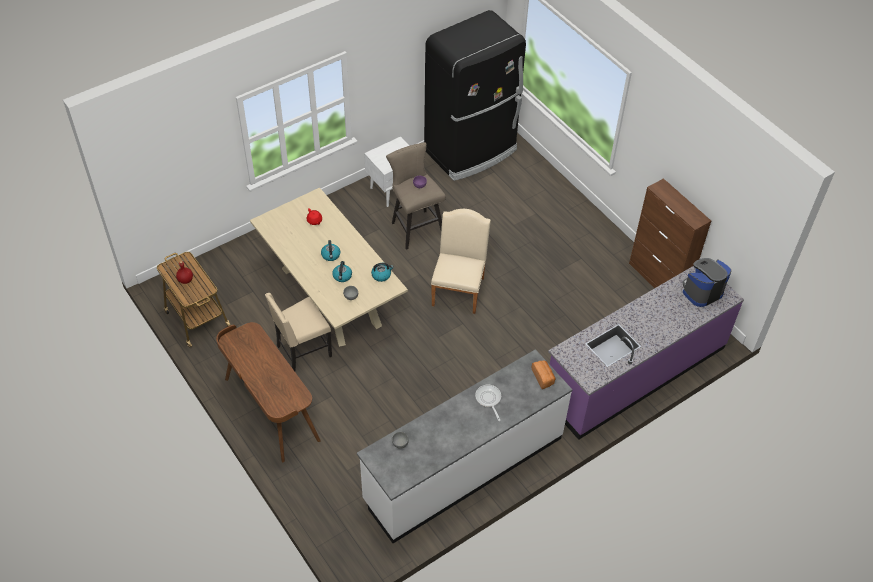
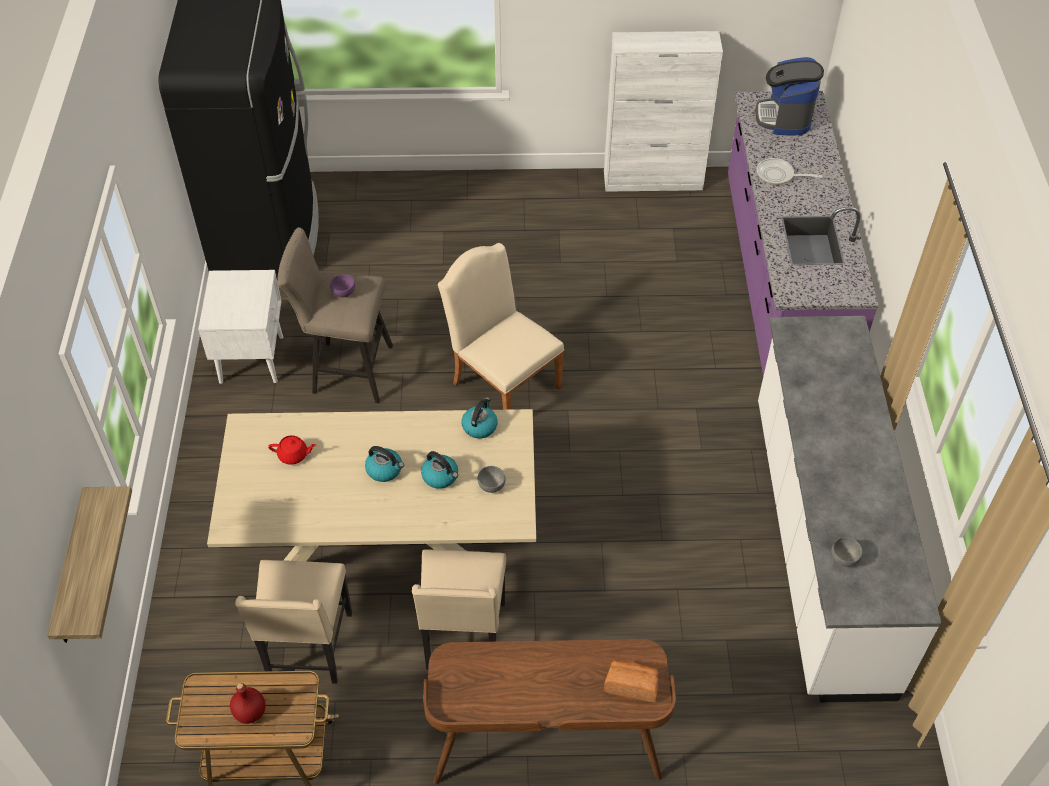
camera: 55 degrees left, 0 degrees up
frying pan [475,385,501,421] -> frying pan moved to [757,158,823,185]
bread [532,360,555,389] -> bread moved to [604,660,659,702]
brown cabinet [629,178,711,288] -> white cabinet [604,31,723,192]
none -> shelf [47,486,132,643]
none -> beige chair [235,560,352,684]

